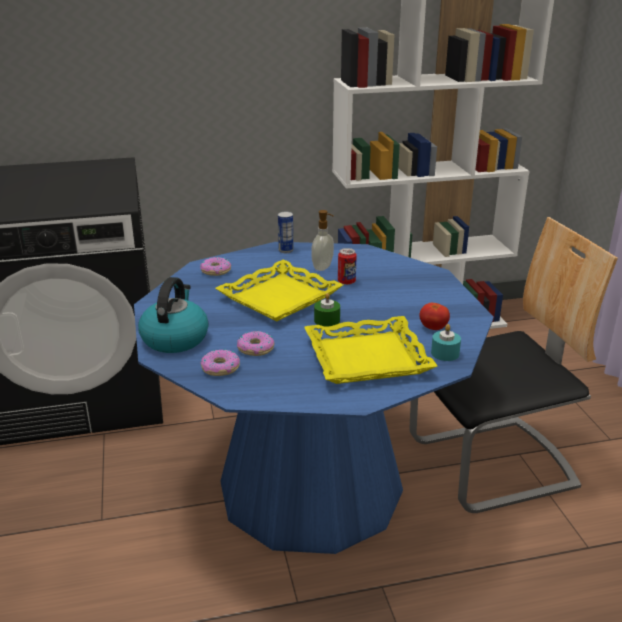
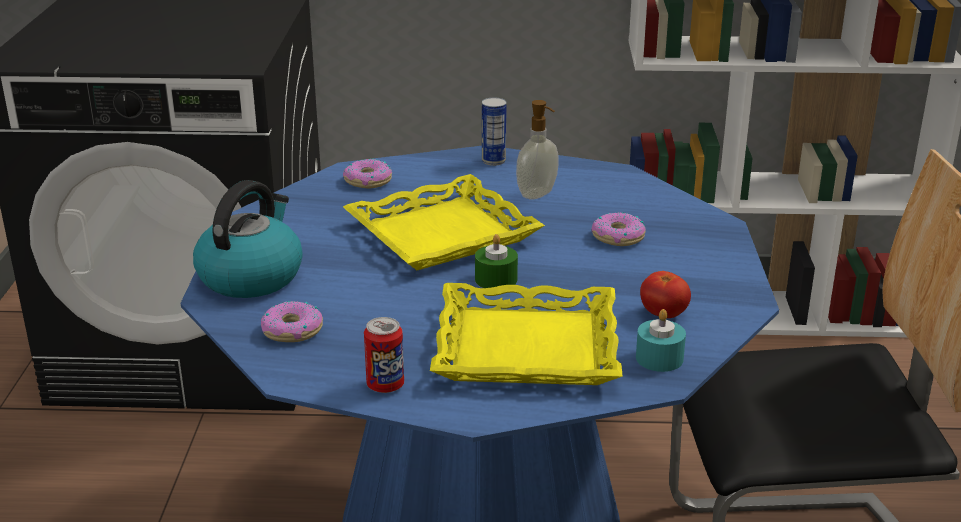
camera: 15 degrees right, 0 degrees up
donut [237,331,274,356] -> donut moved to [592,212,646,246]
can [338,248,357,285] -> can moved to [364,317,404,393]

